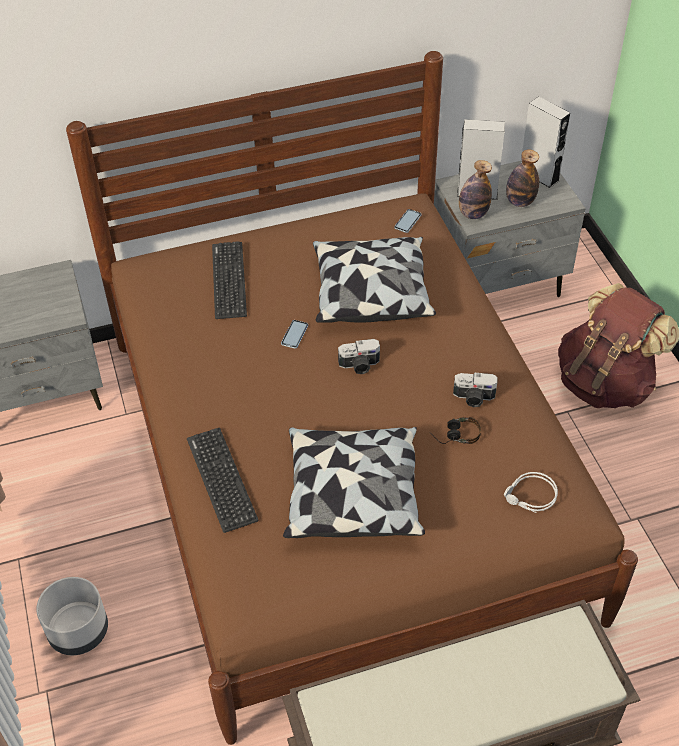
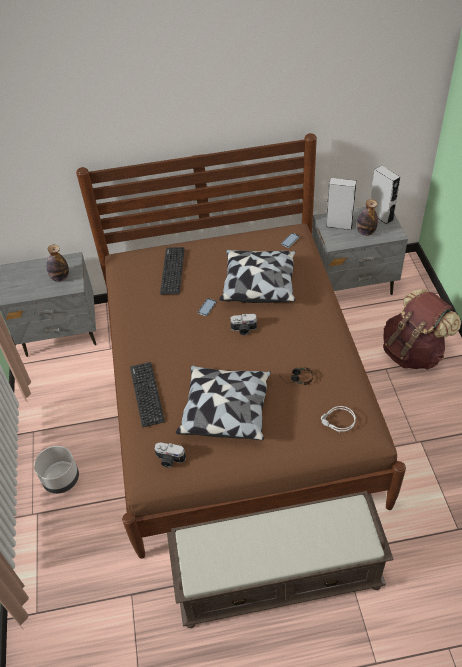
camera: 10 degrees right, 0 degrees up
camera [453,373,498,407] -> camera moved to [154,442,186,468]
bottle [459,160,492,219] -> bottle moved to [47,245,69,282]

